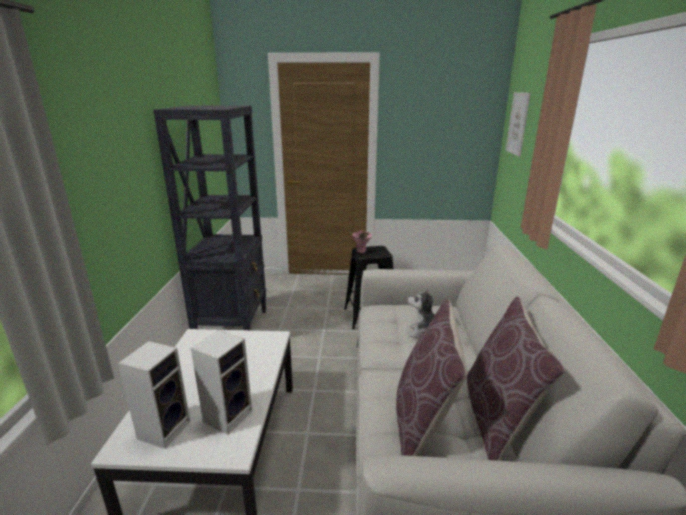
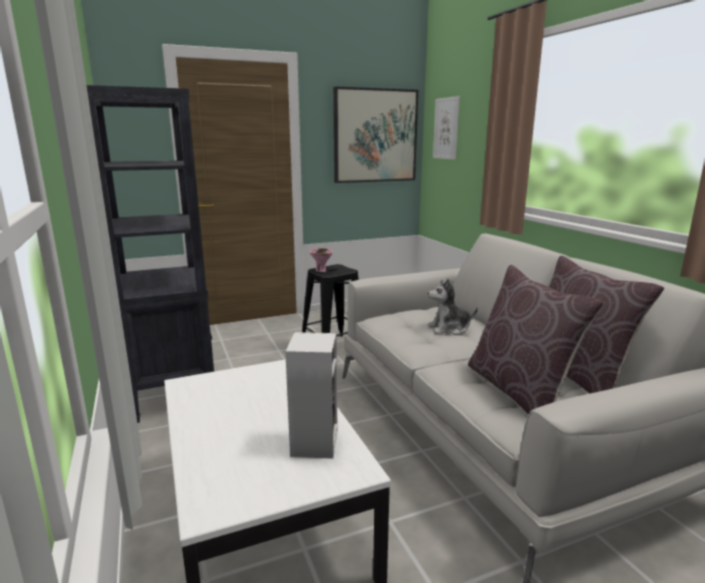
camera: 25 degrees left, 5 degrees down
speaker [118,341,190,449] -> none
none -> picture [333,86,418,183]

